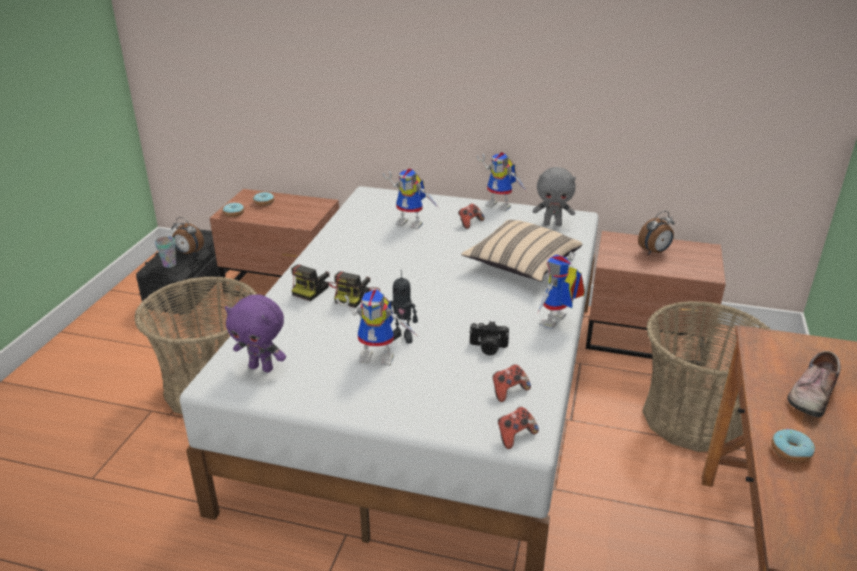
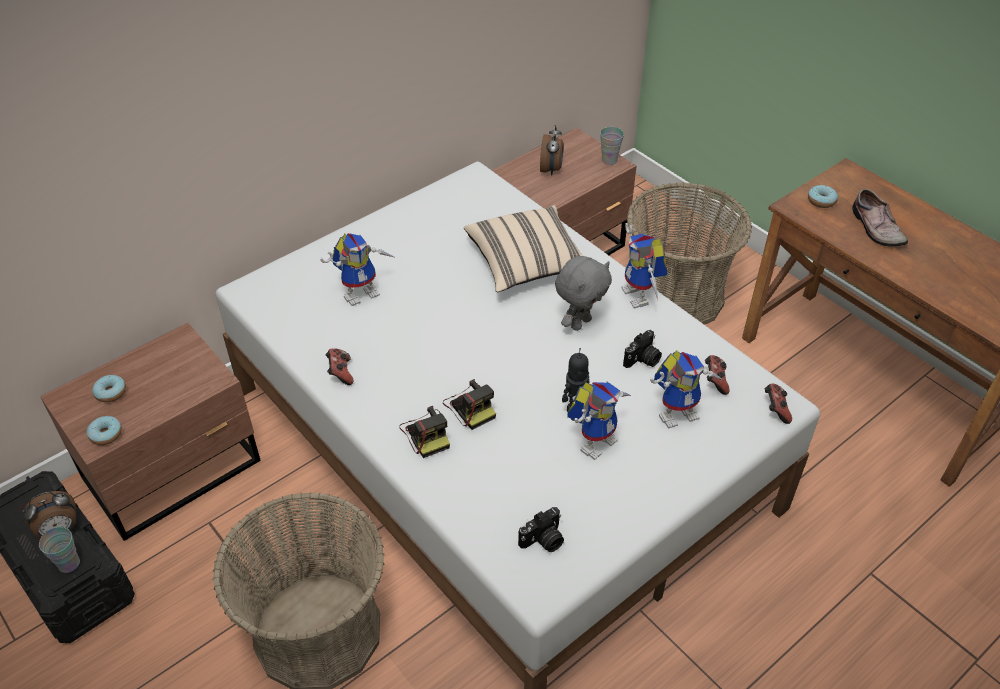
camera: 55 degrees left, 15 degrees up
purple plush toy [225,294,286,372] -> camera [518,507,564,552]
game controller [458,204,484,229] -> game controller moved to [326,348,353,385]
toy robot [477,152,528,211] -> toy robot moved to [650,351,725,428]
grey plush toy [533,167,576,226] -> grey plush toy moved to [555,256,612,331]
donut [771,428,815,463] -> donut moved to [808,185,838,208]
none -> cup [600,127,624,165]

